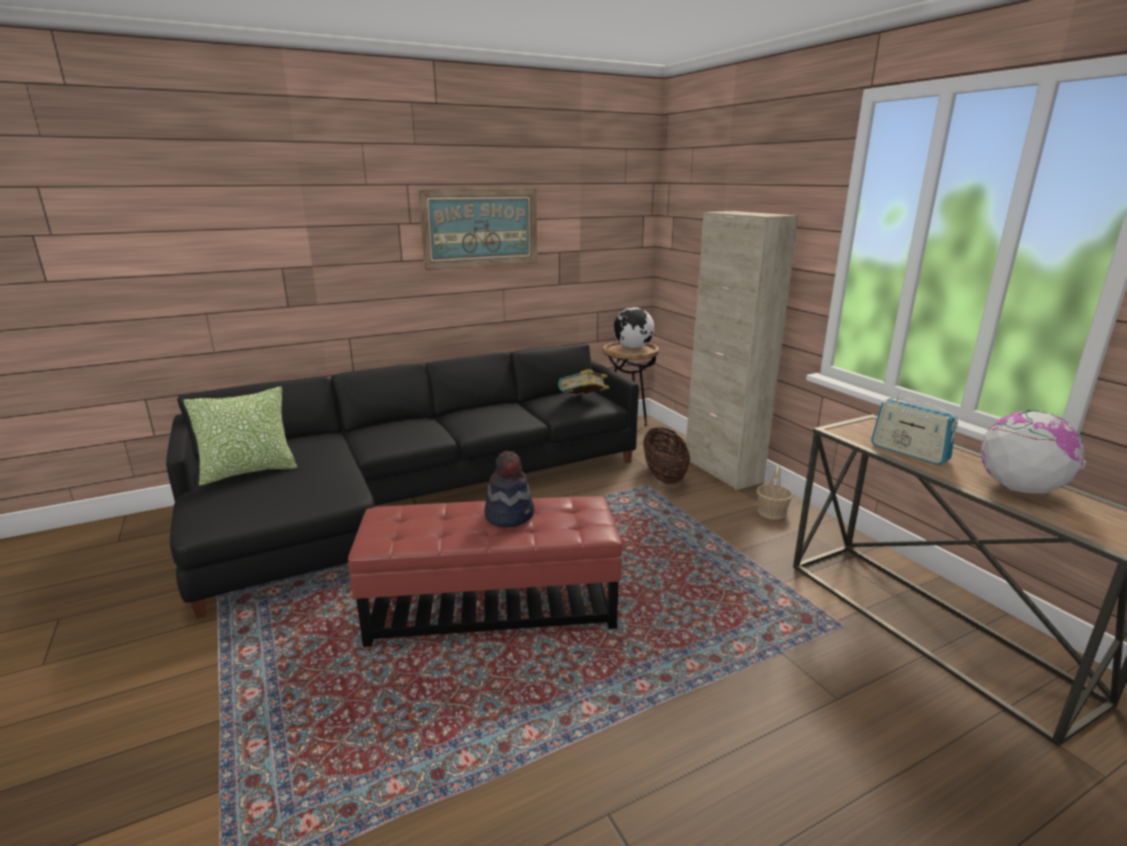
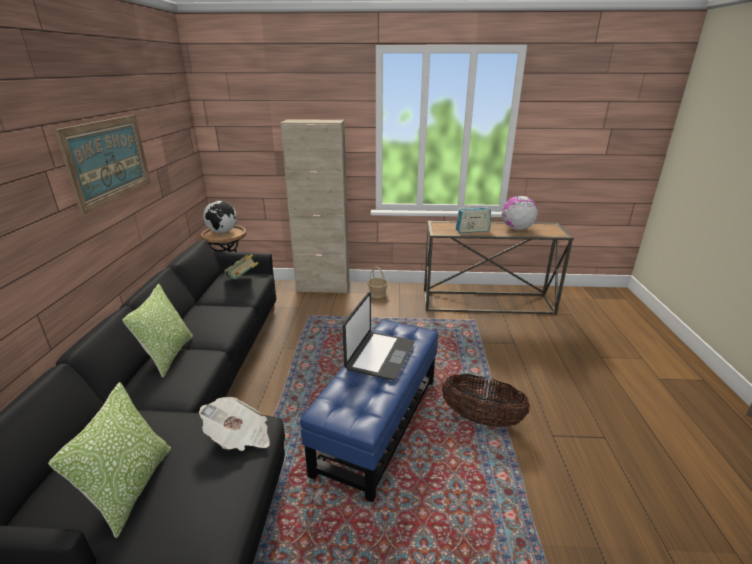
camera: 60 degrees left, 5 degrees up
red ottoman [348,496,622,647] -> blue ottoman [300,319,438,503]
hat [484,451,534,527] -> laptop [342,292,414,381]
basket [643,427,690,484] -> basket moved to [442,374,530,427]
none -> pillow [122,284,193,378]
none -> newspaper [199,397,270,451]

